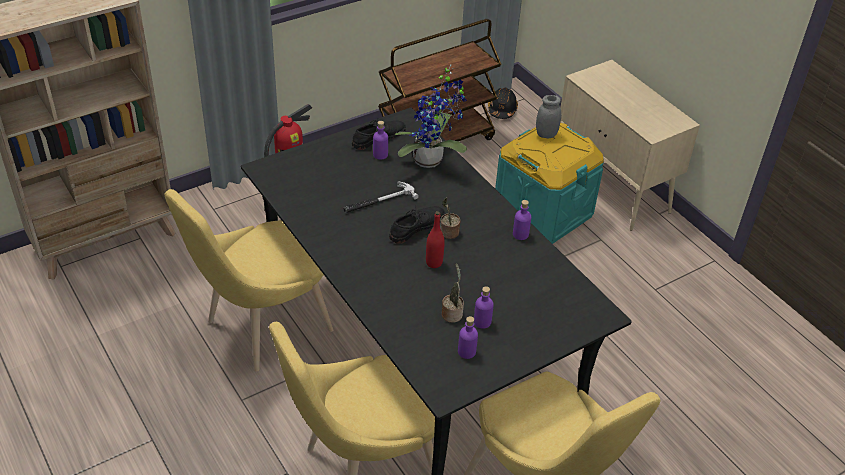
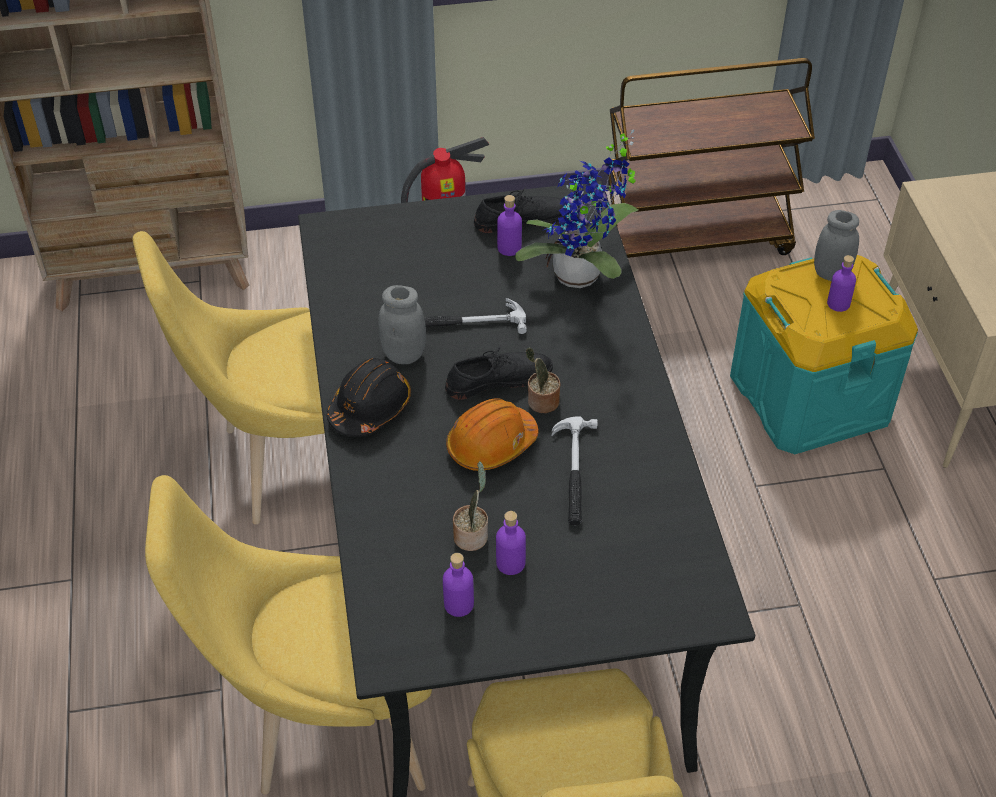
camera: 25 degrees right, 5 degrees up
red bottle [426,211,445,268] -> orange hard hat [446,399,539,471]
black hard hat [488,88,518,119] -> black hard hat moved to [327,358,411,437]
purple bottle [513,200,531,240] -> purple bottle moved to [827,255,856,312]
none -> grey jar [378,285,426,364]
none -> hammer [552,416,598,525]

